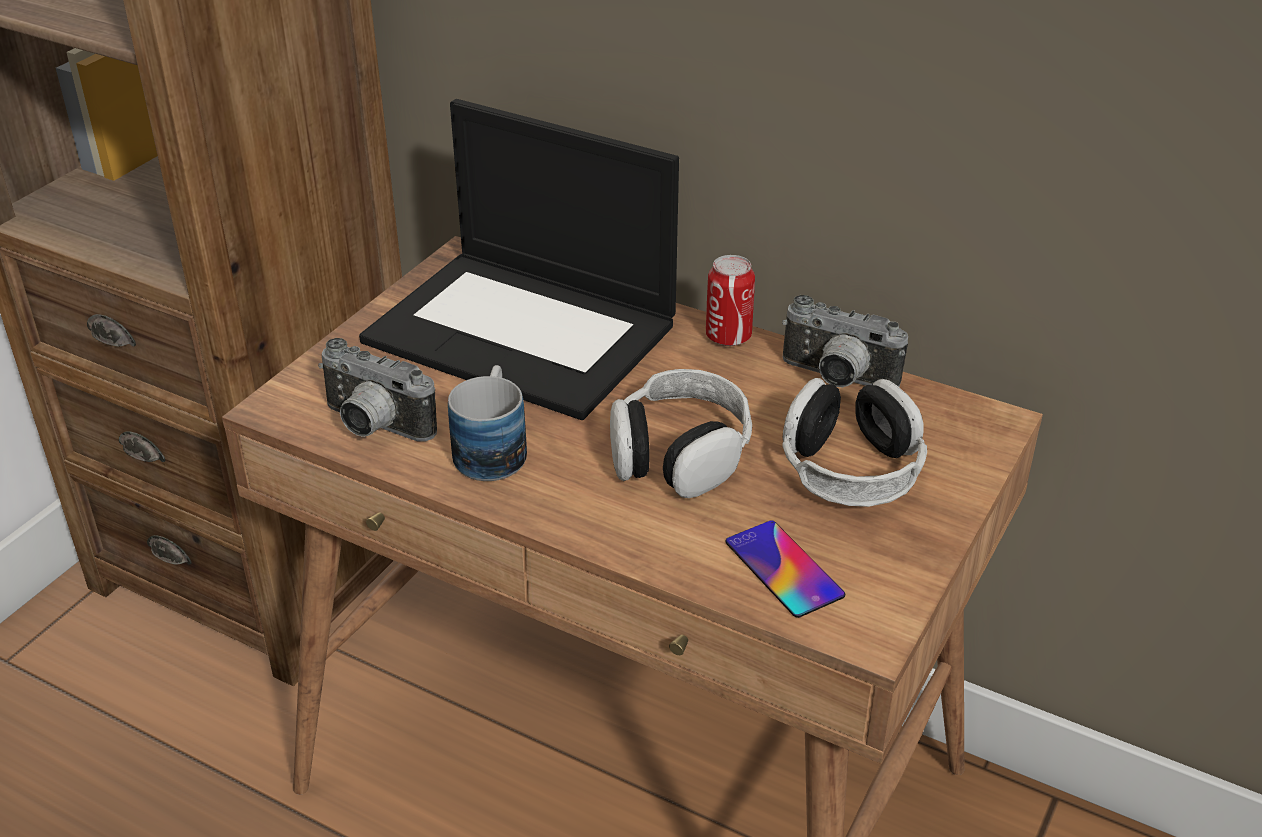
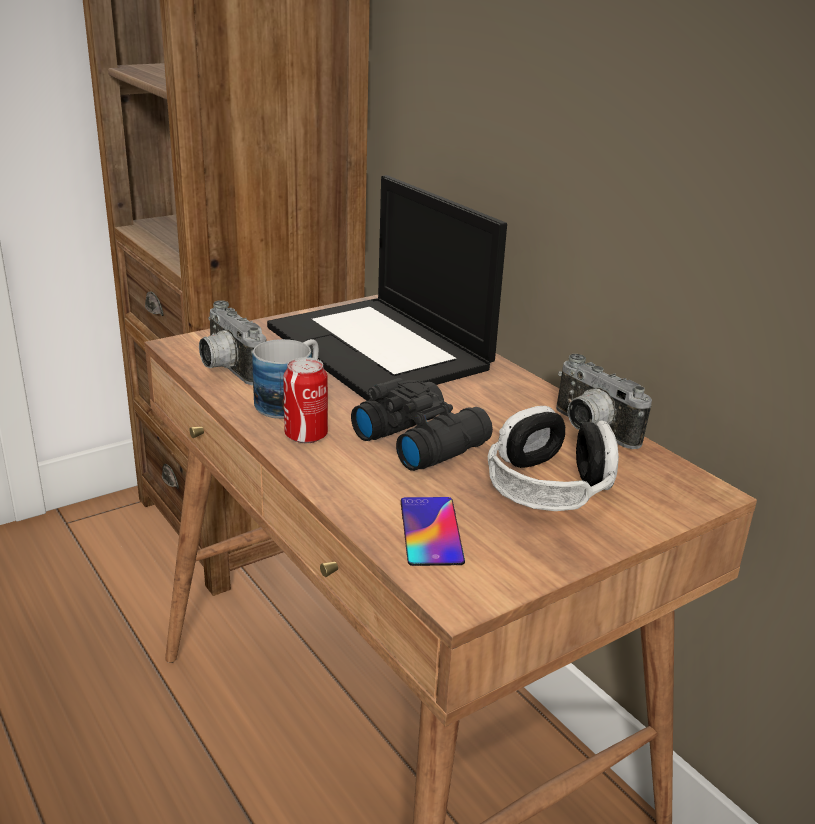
camera: 25 degrees right, 10 degrees down
headphones [610,369,752,498] -> black binoculars [351,378,493,471]
can [706,255,755,346] -> can moved to [283,357,328,443]

